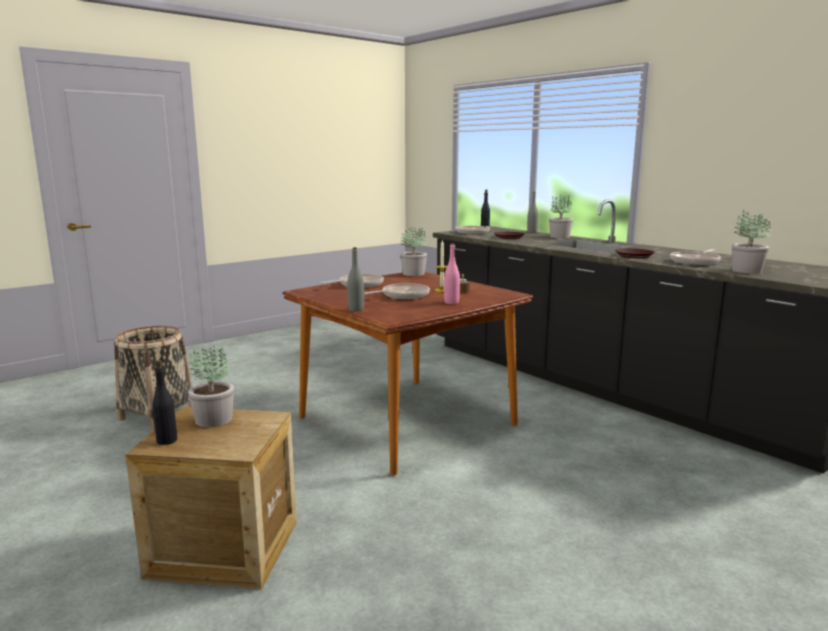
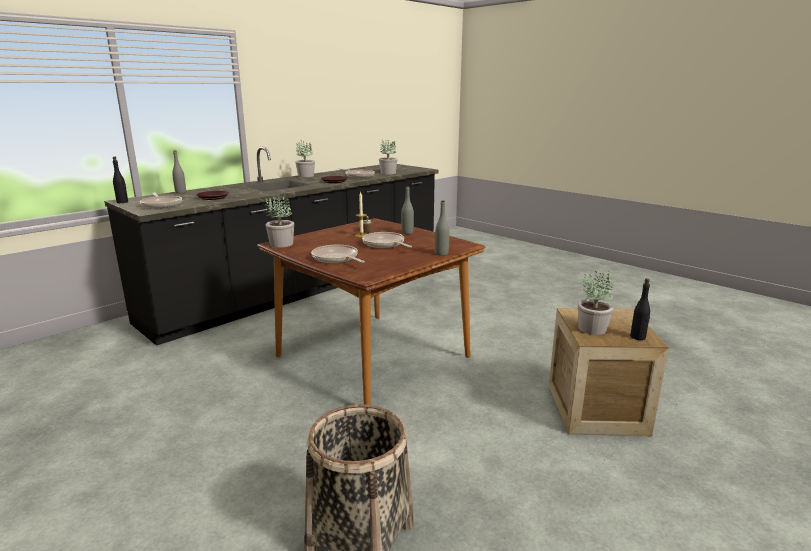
camera: 95 degrees left, 5 degrees up
pink bottle [444,243,460,304] -> grey bottle [401,186,414,234]
potted plant [549,194,573,238] -> potted plant moved to [295,141,315,177]

